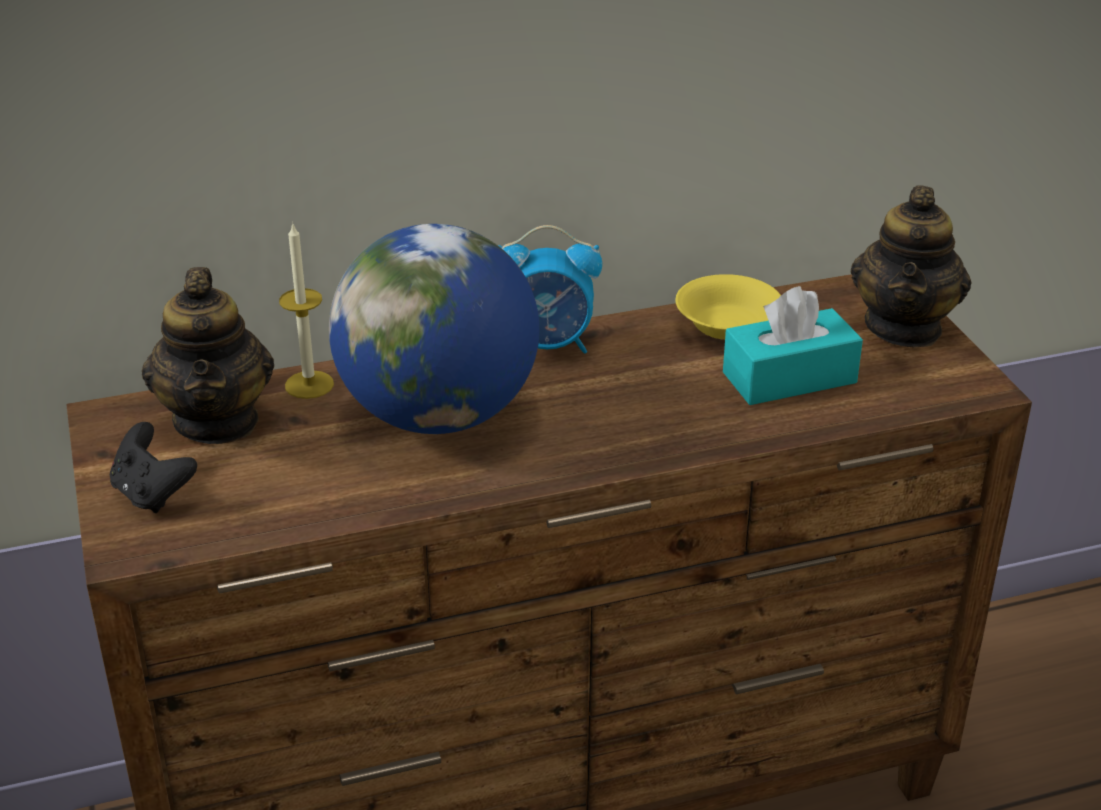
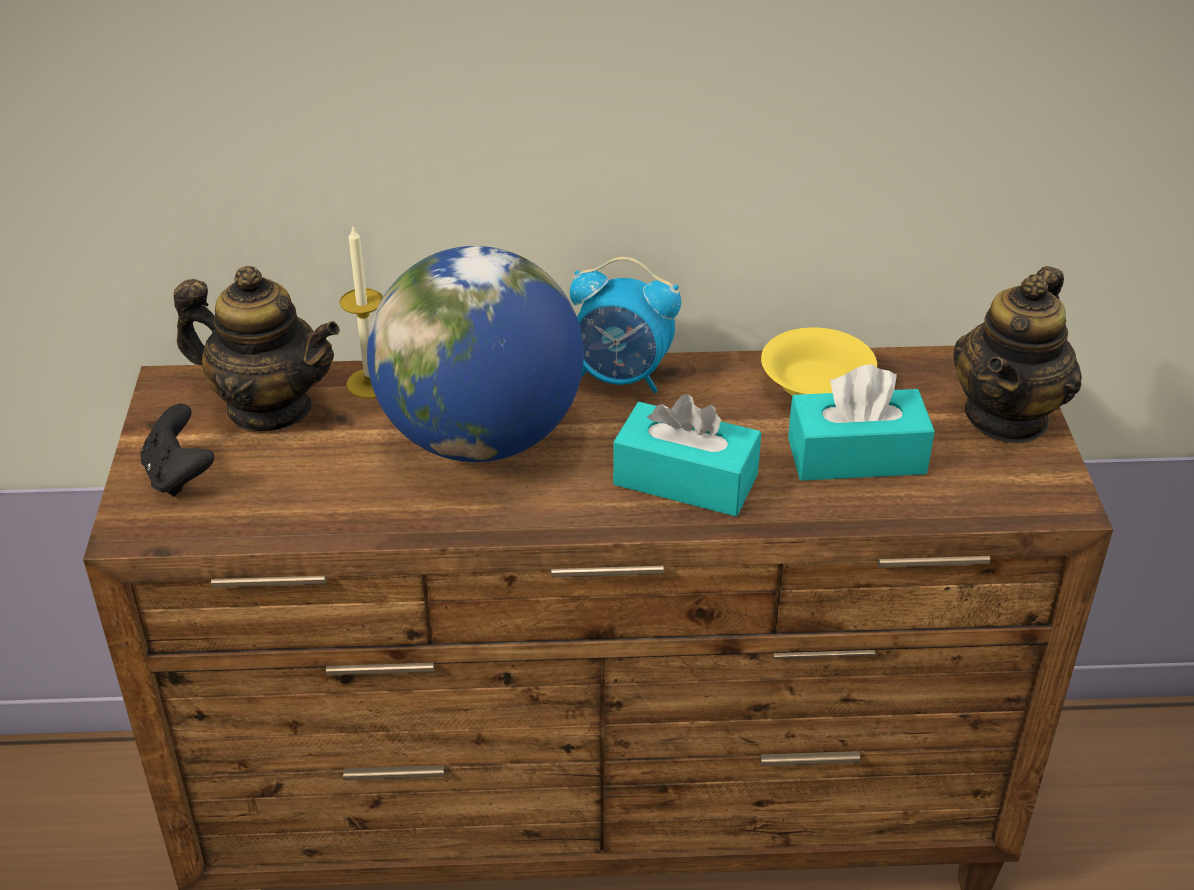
camera: 15 degrees right, 5 degrees up
teapot [142,267,274,444] -> teapot turned 75 degrees counterclockwise [174,266,340,431]
none -> turquoise tissue box [613,394,761,516]

